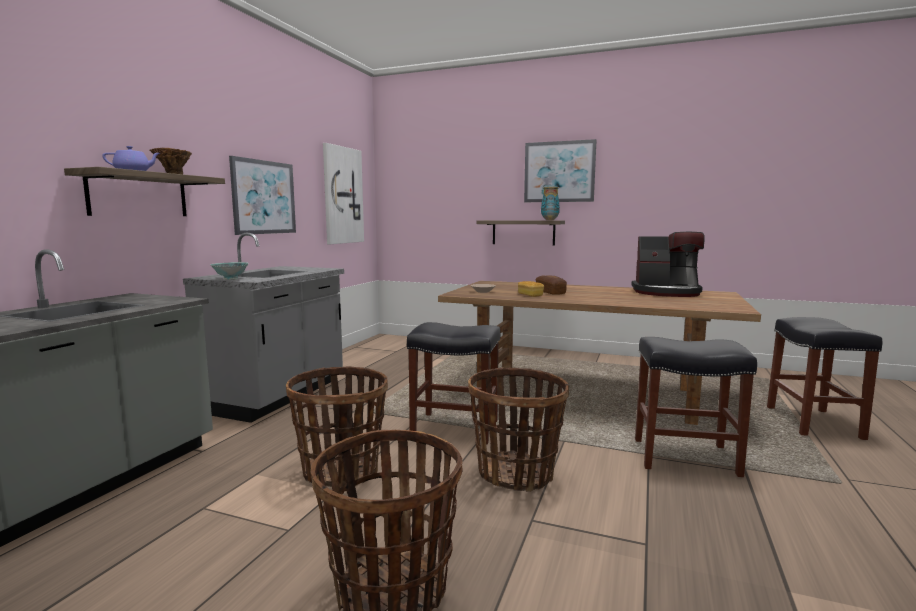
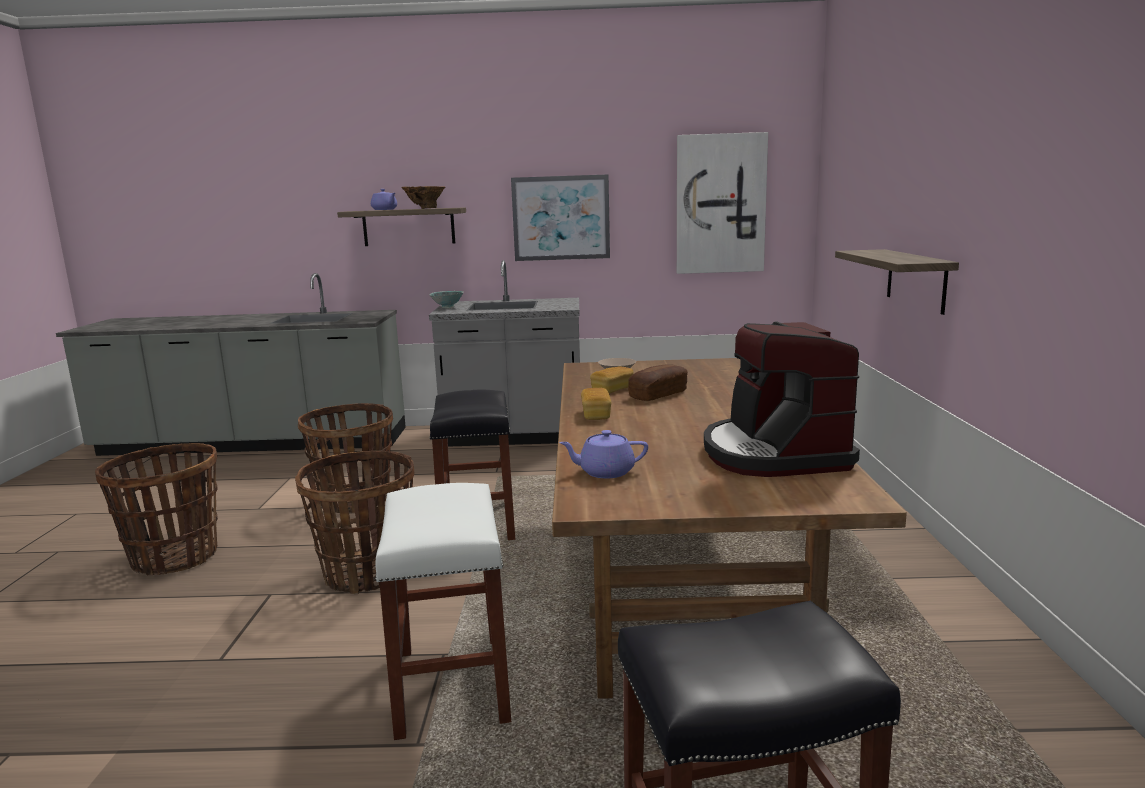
camera: 70 degrees right, 5 degrees up
picture [524,139,597,202] -> none
vase [541,187,560,220] -> none
black stool [635,337,757,477] -> white stool [375,483,511,740]
none -> purple teapot [559,430,648,479]
none -> bread [581,388,611,420]

